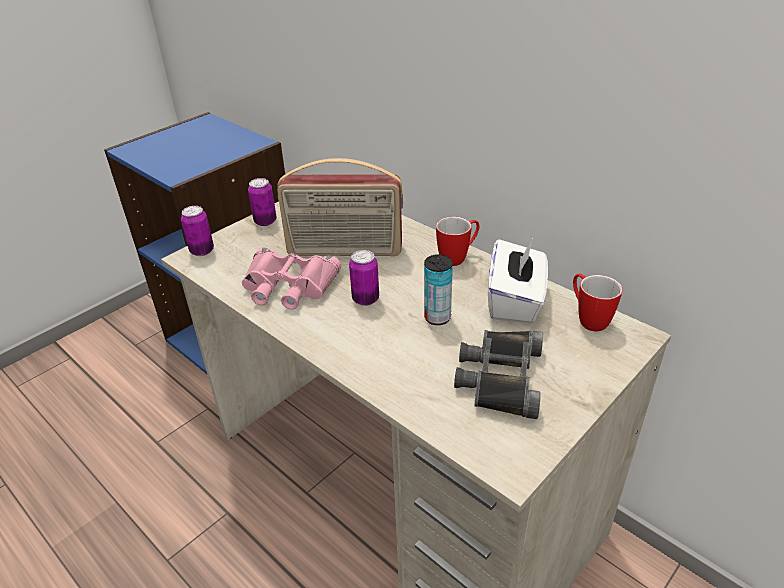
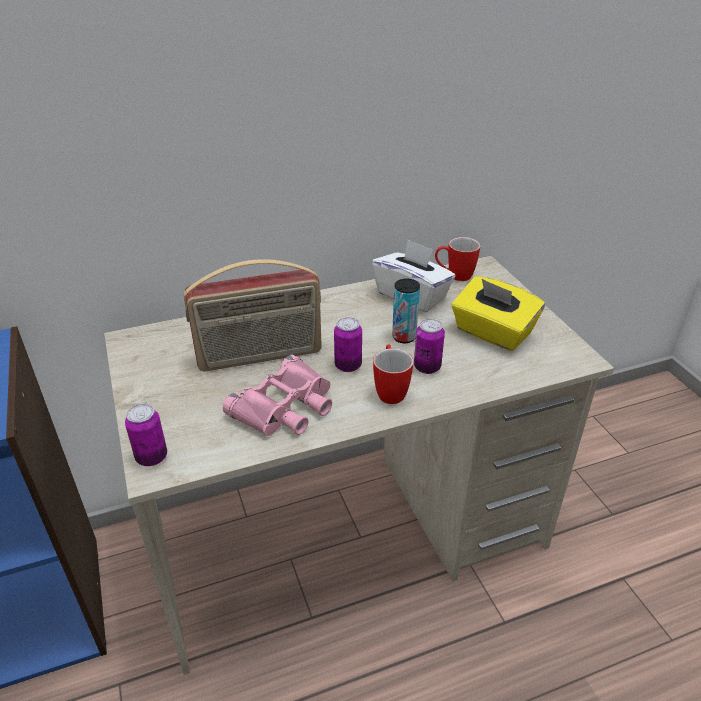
camera: 65 degrees left, 0 degrees up
can [248,178,277,226] -> can moved to [414,319,445,374]
radio [277,158,403,256] -> radio turned 45 degrees clockwise [184,259,322,371]
mug [436,217,479,266] -> mug moved to [373,344,414,404]
black binoculars [454,330,543,419] -> yellow tissue box [452,277,545,351]

